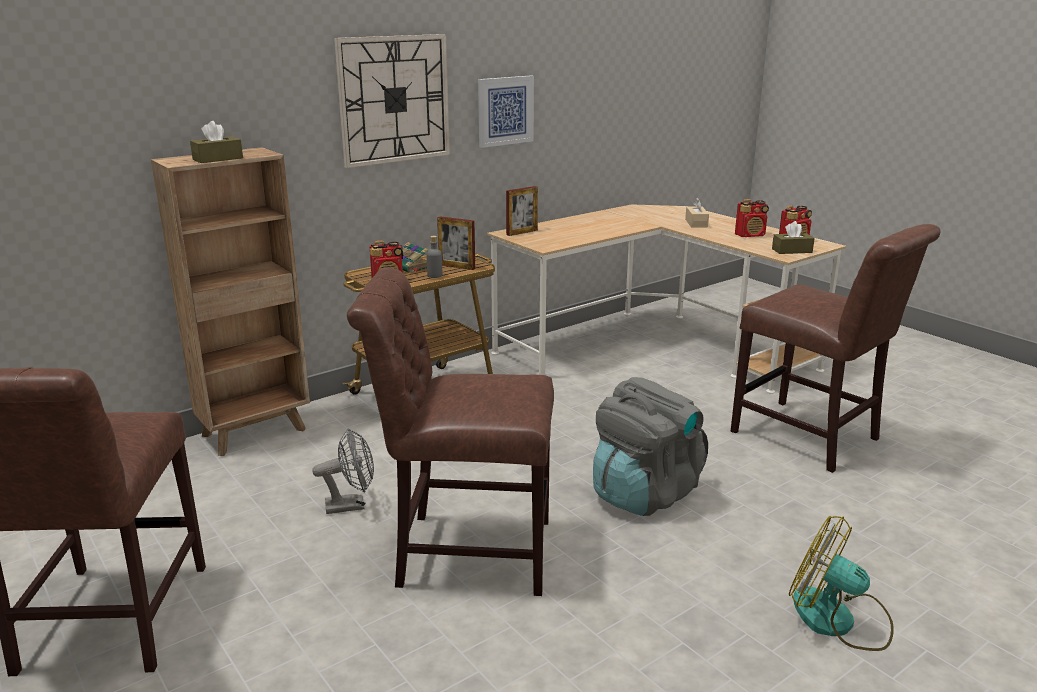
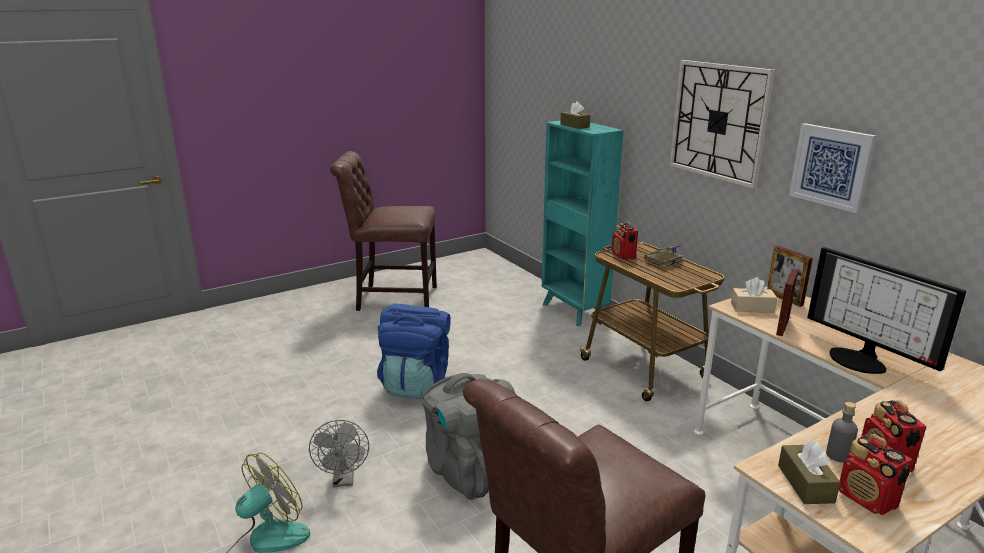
camera: 95 degrees right, 0 degrees up
brown bookcase [151,147,310,456] -> turquoise bookcase [542,121,624,326]
grey fan [312,428,374,514] -> grey fan moved to [309,420,369,487]
brown chair [347,267,554,596] -> blue backpack [377,304,451,399]
grey bottle [426,236,442,278] -> grey bottle moved to [826,402,858,463]
picture frame [437,216,475,270] -> picture frame moved to [776,269,798,336]
beige tissue box [685,197,709,228] -> beige tissue box moved to [731,277,777,313]
none -> monitor [807,247,966,374]

